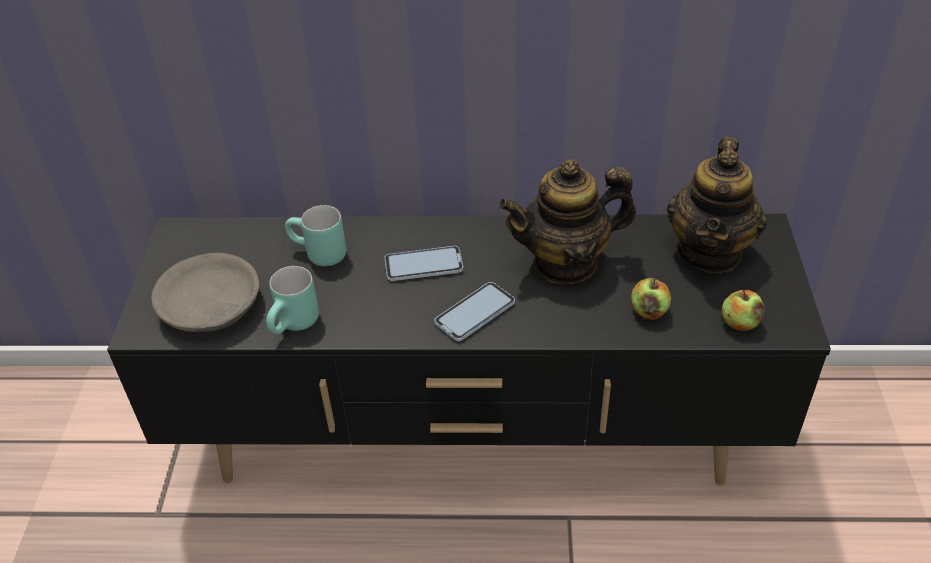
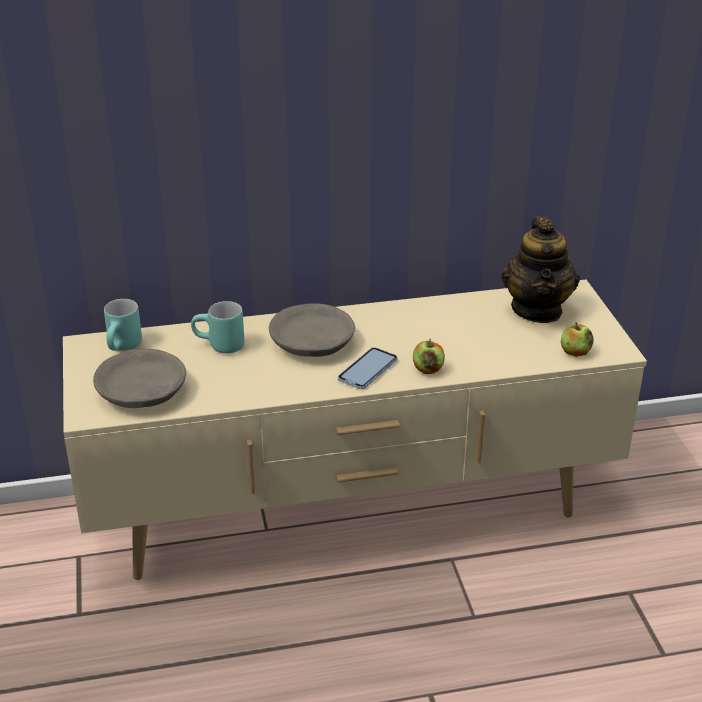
camera: 15 degrees left, 10 degrees down
black tv stand [107,214,831,486] -> beige tv stand [63,280,647,580]
turquoise mug [266,266,319,335] -> turquoise mug moved to [104,299,142,351]
phone [385,246,463,281] -> grey bowl [269,303,355,357]
teapot [498,159,636,284] -> none
apple [631,278,671,320] -> apple moved to [413,339,445,374]

